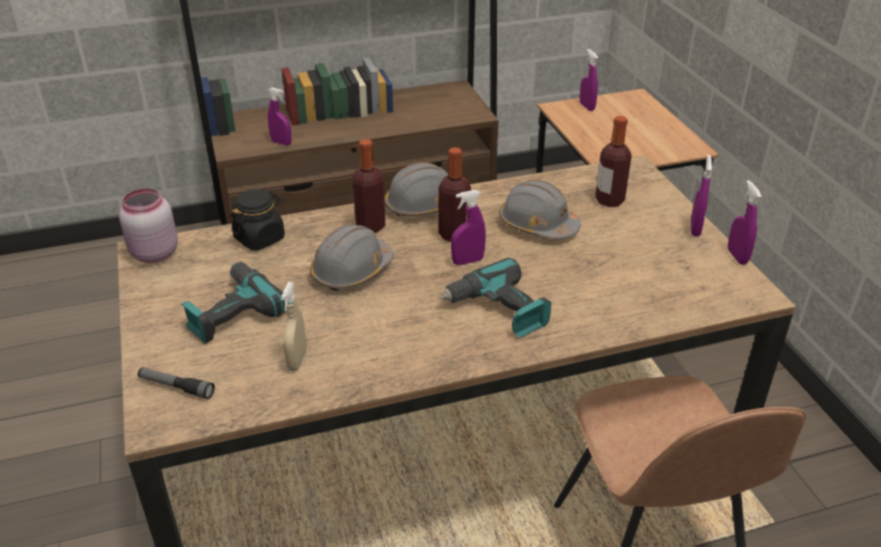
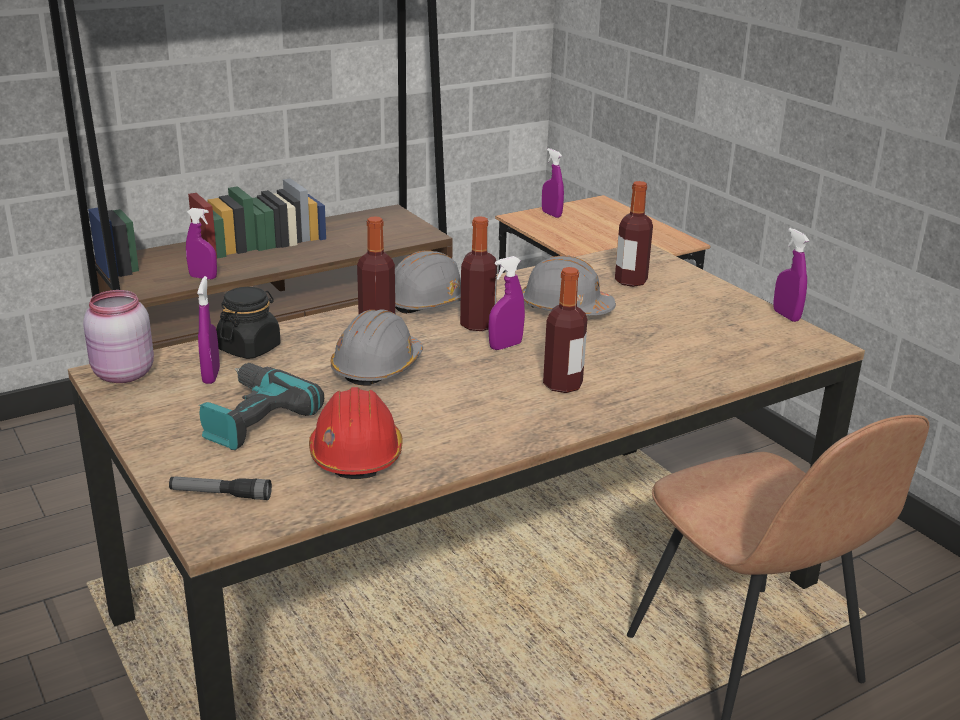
camera: 15 degrees left, 10 degrees down
beige spray bottle [281,282,307,371] -> red hard hat [309,387,403,479]
power drill [439,258,551,338] -> bottle [543,267,587,393]
purple spray bottle [691,155,712,236] -> purple spray bottle moved to [197,276,220,384]

